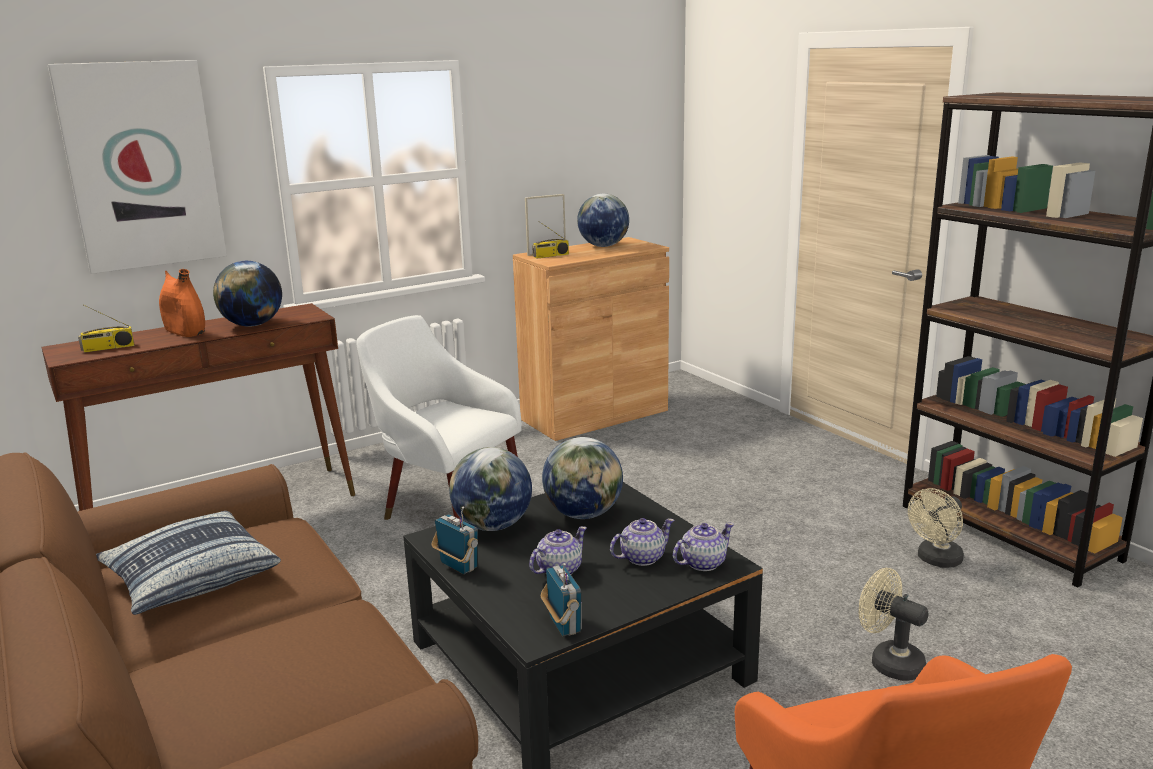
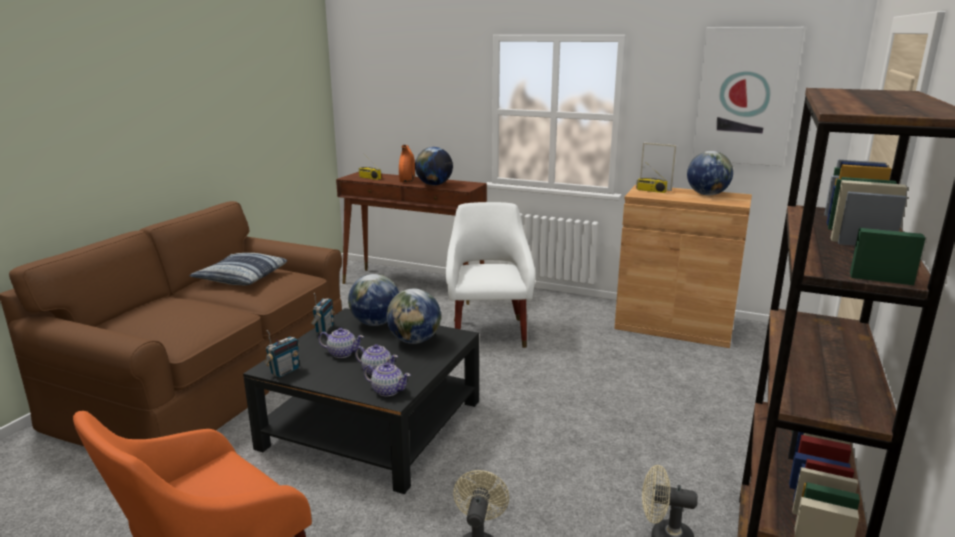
camera: 55 degrees right, 0 degrees up
picture [48,60,227,274] -> picture moved to [692,27,804,166]

